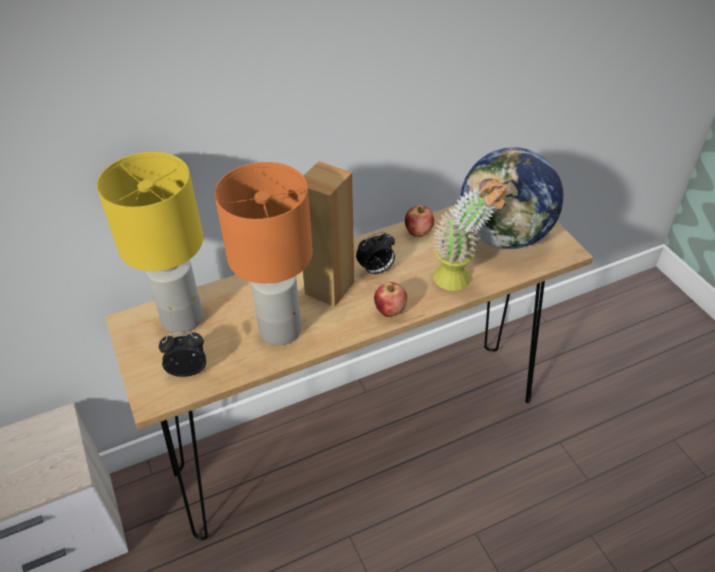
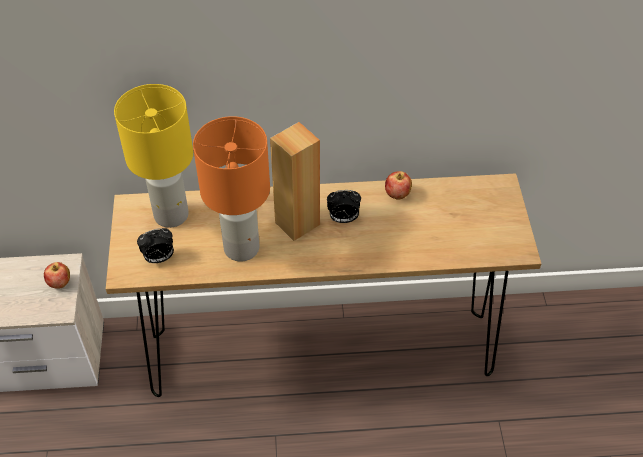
camera: 20 degrees right, 5 degrees up
alarm clock [159,332,206,377] -> alarm clock turned 150 degrees clockwise [137,228,174,263]
apple [374,282,407,317] -> apple moved to [44,262,70,288]
potted plant [433,179,508,291] -> none
globe [460,147,563,249] -> none

